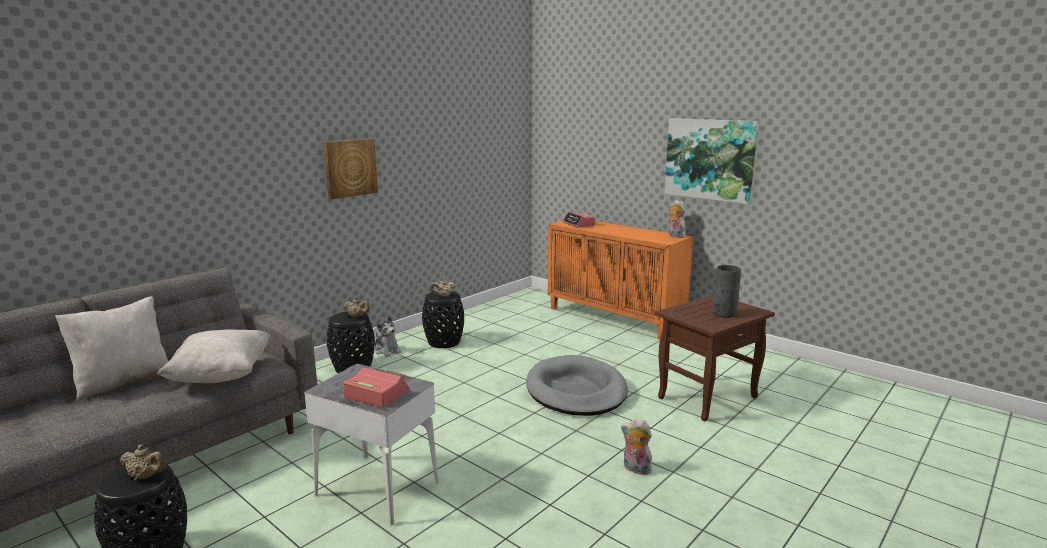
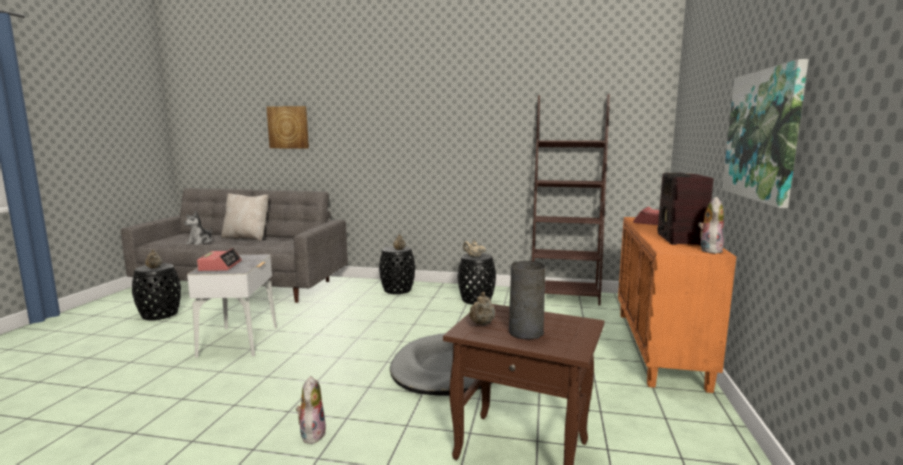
camera: 60 degrees right, 5 degrees down
beige pillow [157,329,271,383] -> none
picture [324,139,378,199] -> picture moved to [266,106,309,148]
plush toy [374,316,401,357] -> plush toy moved to [184,211,212,245]
none -> beige teapot [469,292,495,325]
none -> brown bookcase [532,94,610,306]
none -> radio [658,173,714,246]

